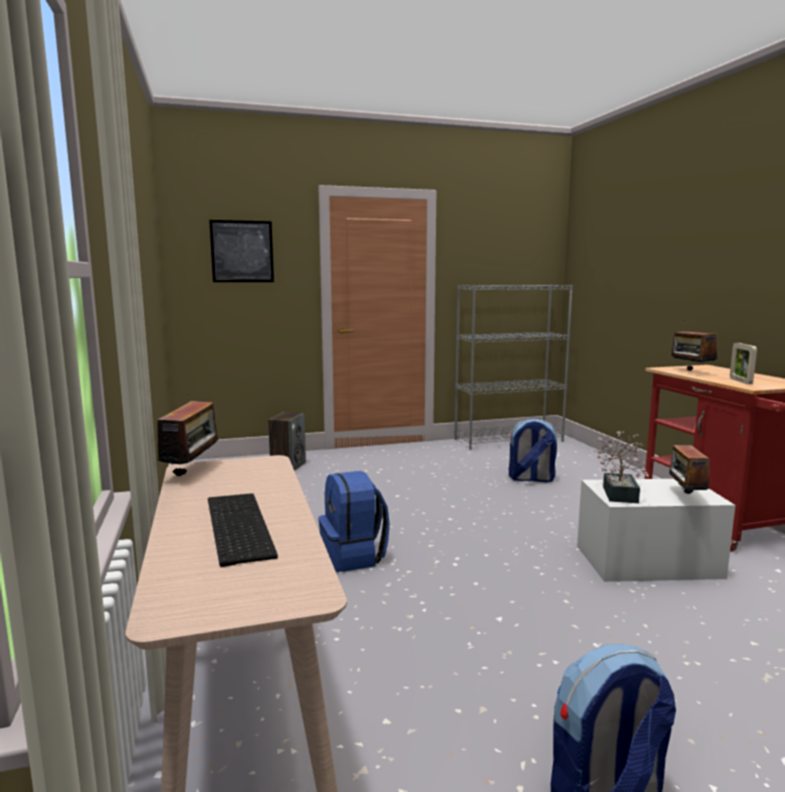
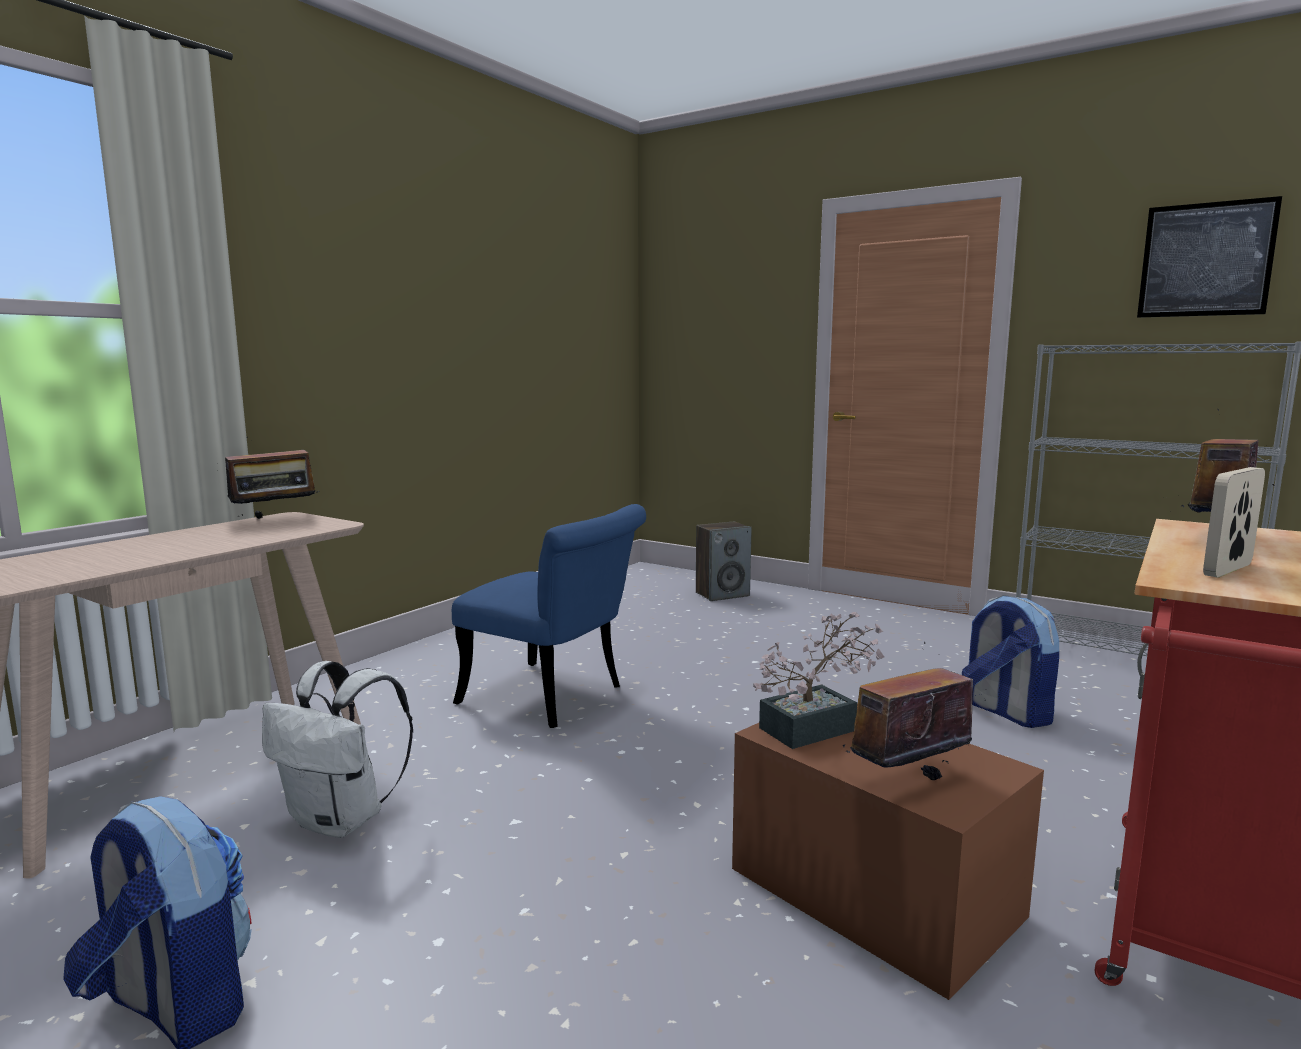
camera: 50 degrees right, 0 degrees up
keyboard [208,493,278,567] -> none
picture [209,220,274,282] -> picture moved to [1137,196,1282,318]
blue backpack [318,471,390,572] -> blue chair [452,504,646,728]
white storage box [577,479,735,582] -> brown storage box [732,704,1044,1000]
none -> white backpack [262,661,413,838]

